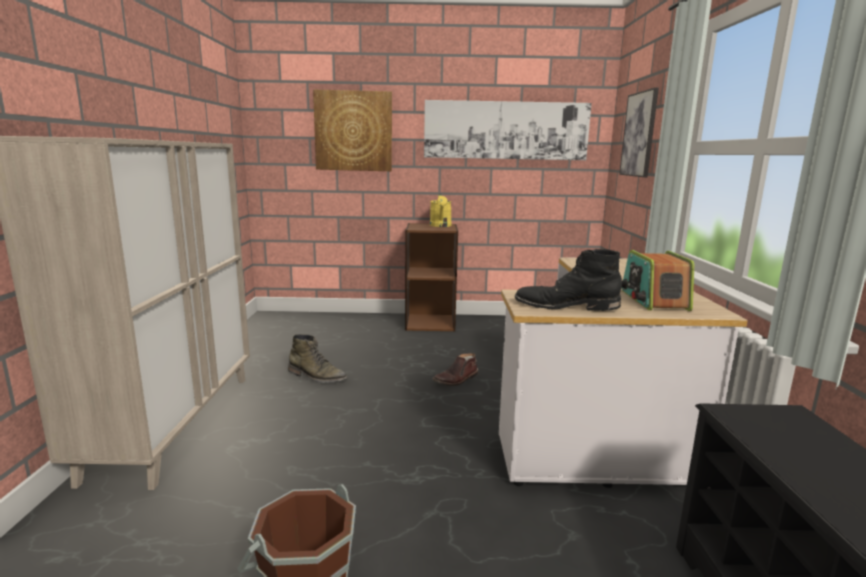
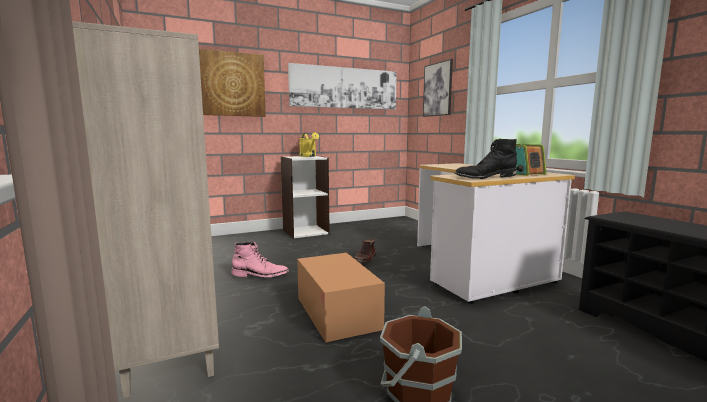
camera: 25 degrees left, 5 degrees down
green boot [288,334,347,382] -> pink boot [231,242,289,277]
brown bookcase [405,223,458,332] -> white bookcase [281,156,330,238]
none -> cardboard box [297,253,385,343]

